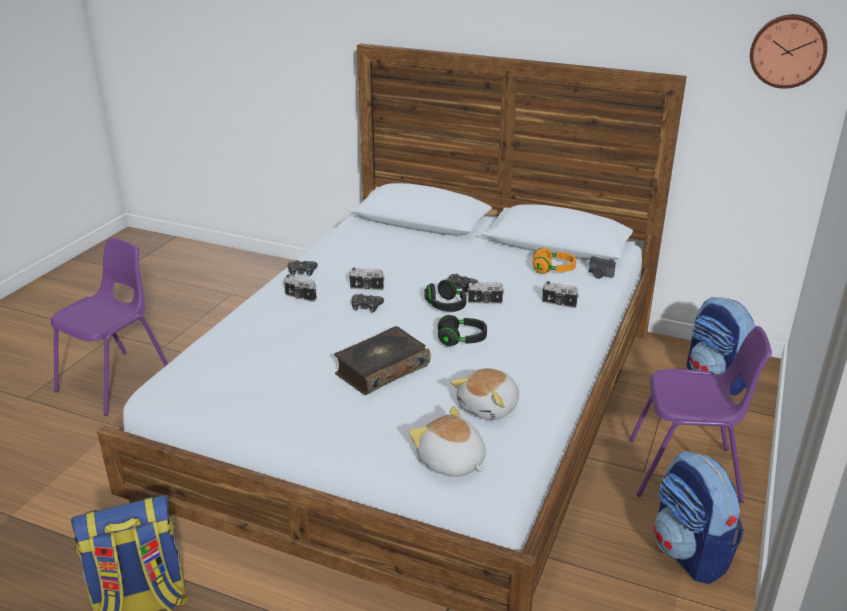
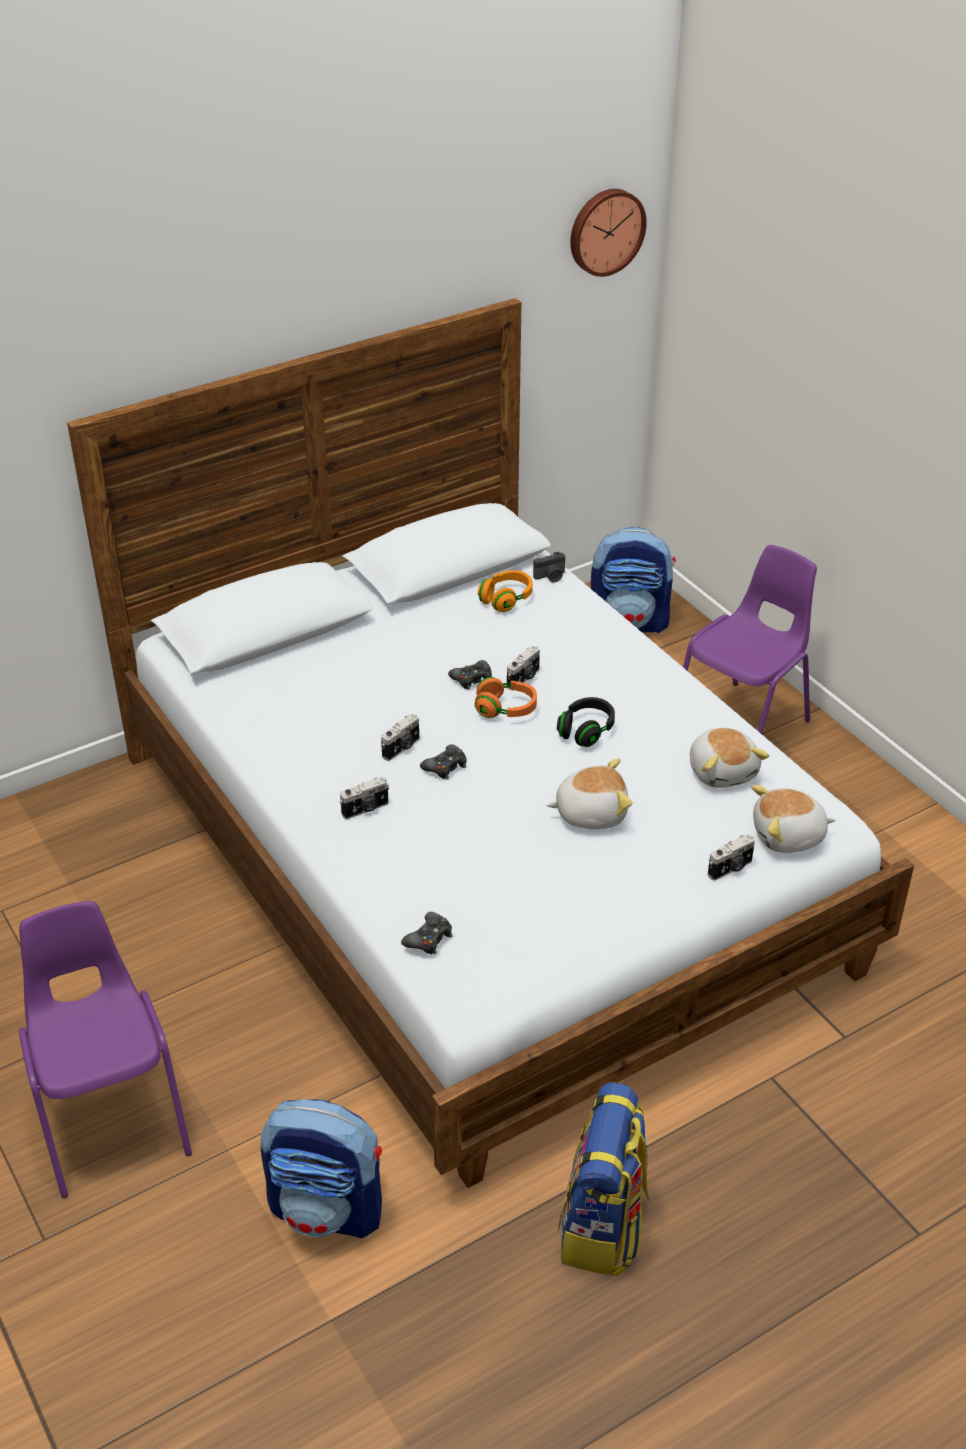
camera: 55 degrees left, 10 degrees up
black game controller [288,260,318,276] -> black game controller moved to [401,912,452,954]
book [334,326,431,395] -> plush toy [546,758,632,829]
black headphones [424,280,467,312] -> orange headphones [475,677,537,718]
camera [542,281,579,308] -> camera moved to [708,834,755,880]
backpack [653,450,744,584] -> backpack moved to [261,1099,382,1238]

